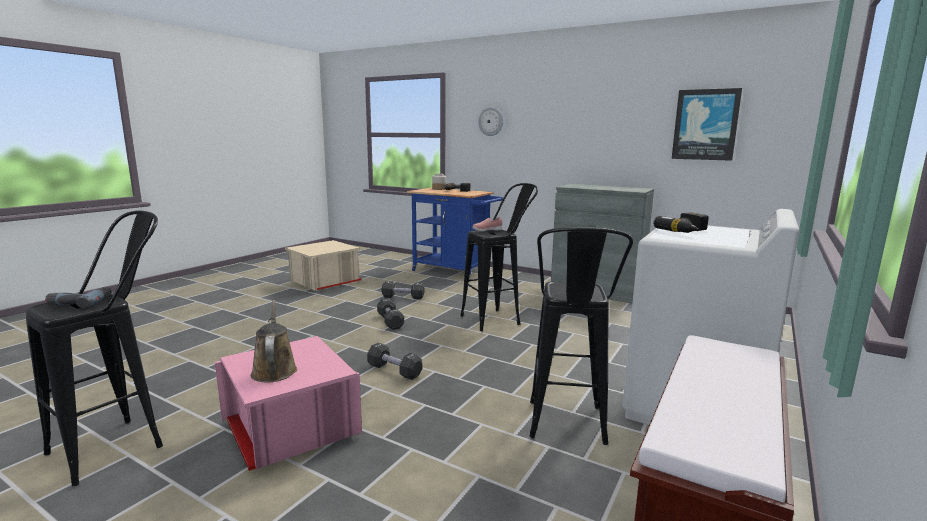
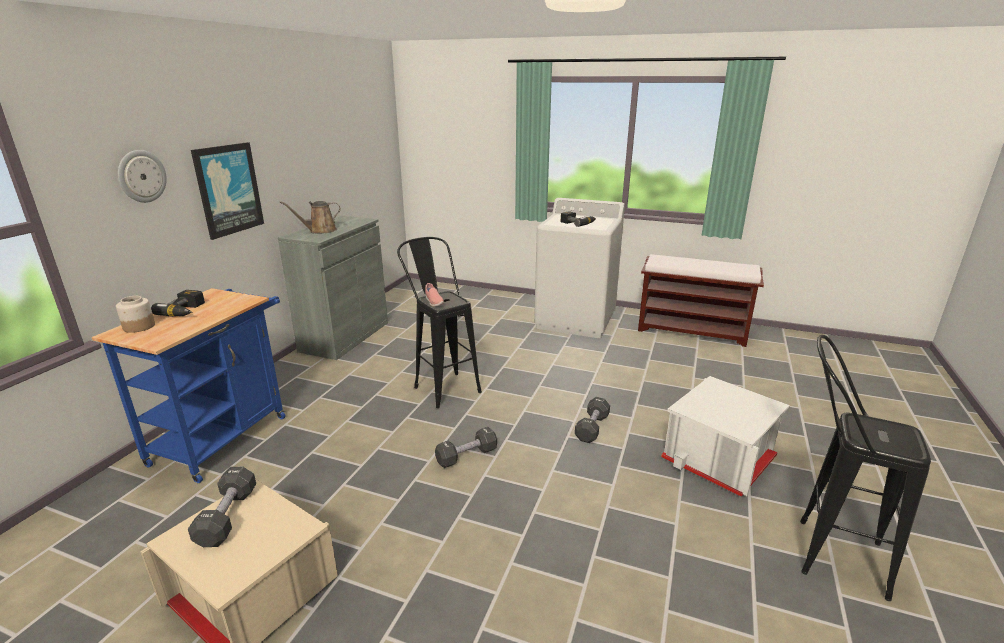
camera: 100 degrees left, 10 degrees up
power drill [45,287,111,308] -> none
pink storage box [215,336,362,471] -> white storage box [661,376,790,497]
brown watering can [251,300,297,382] -> brown watering can moved to [280,201,341,234]
black dumbbell [382,281,424,300] -> black dumbbell moved to [188,467,256,547]
black stool [529,227,633,445] -> none
picture [672,88,742,161] -> picture moved to [191,142,264,240]

